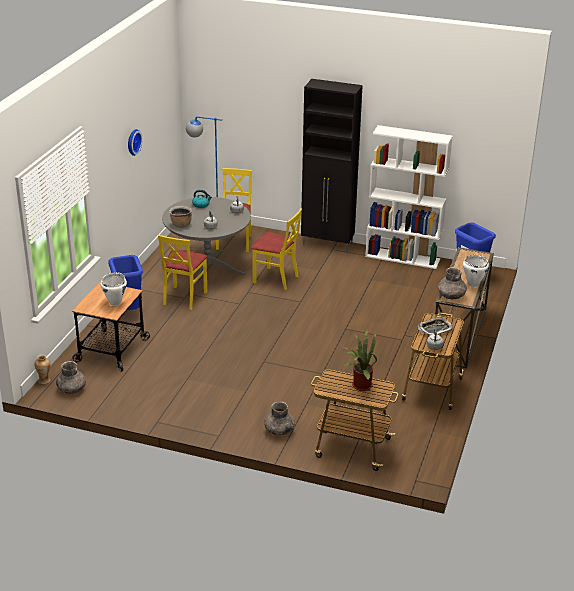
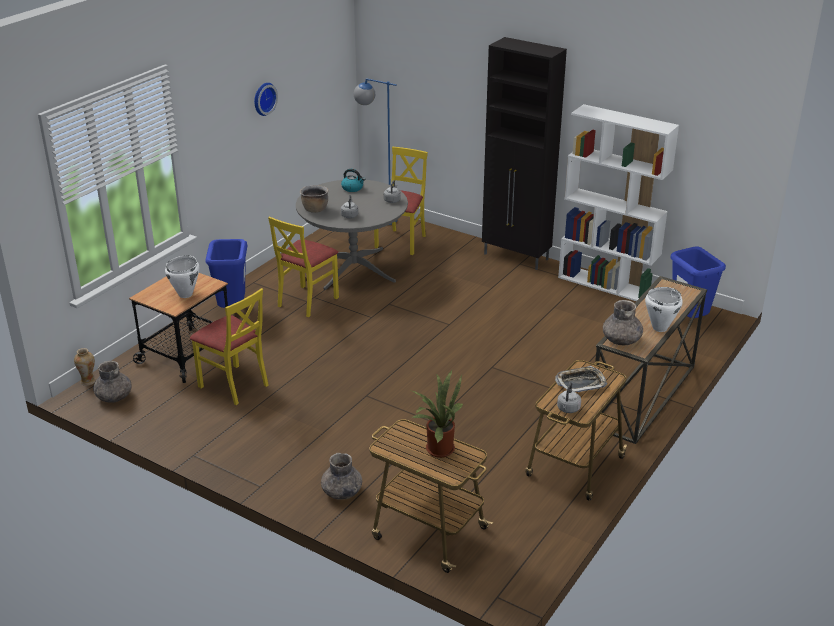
camera: 15 degrees right, 0 degrees up
yellow chair [251,208,302,290] -> yellow chair moved to [190,288,269,405]

